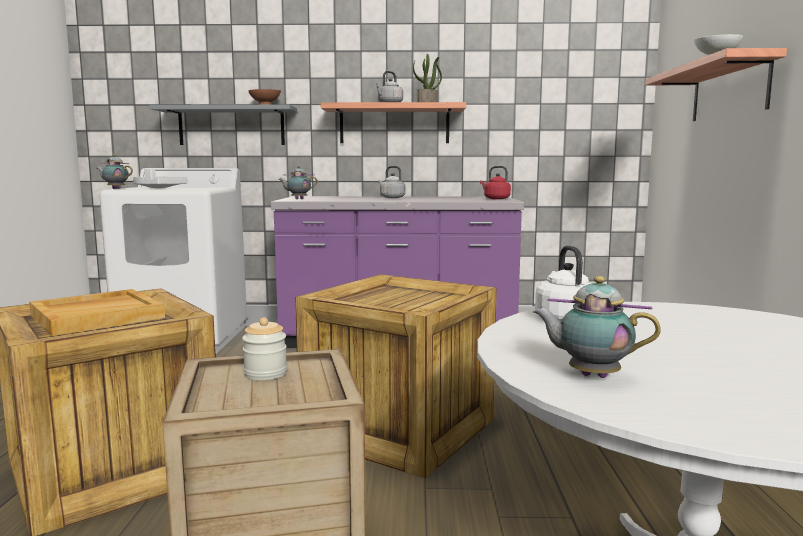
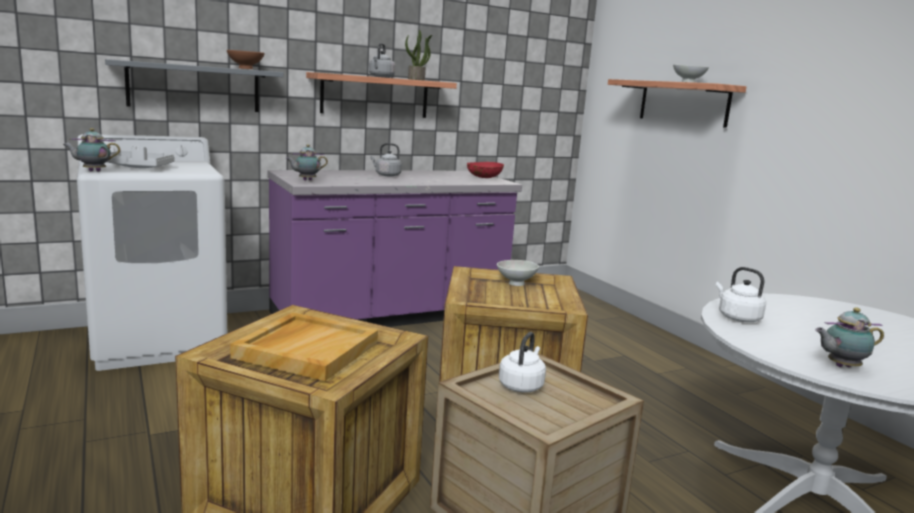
camera: 30 degrees left, 5 degrees up
jar [242,317,287,380] -> white kettle [499,332,546,393]
red kettle [480,166,511,199] -> red bowl [467,162,504,178]
none -> white bowl [497,260,539,286]

